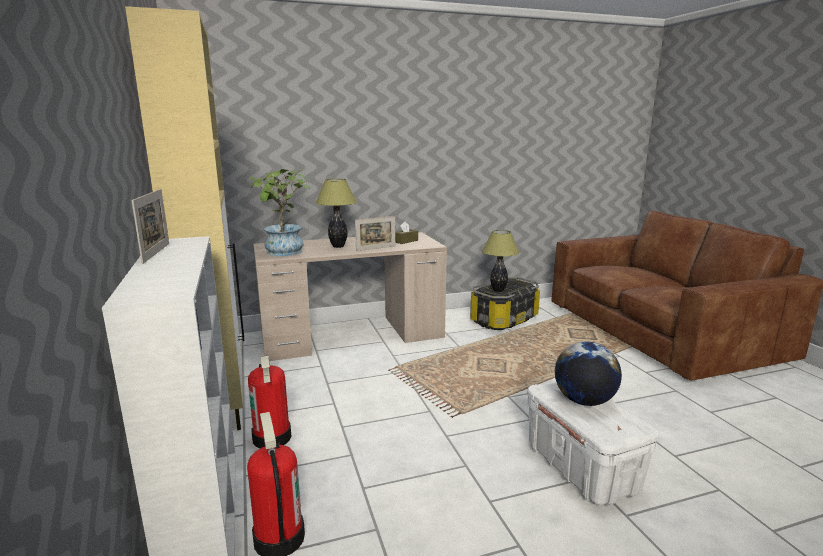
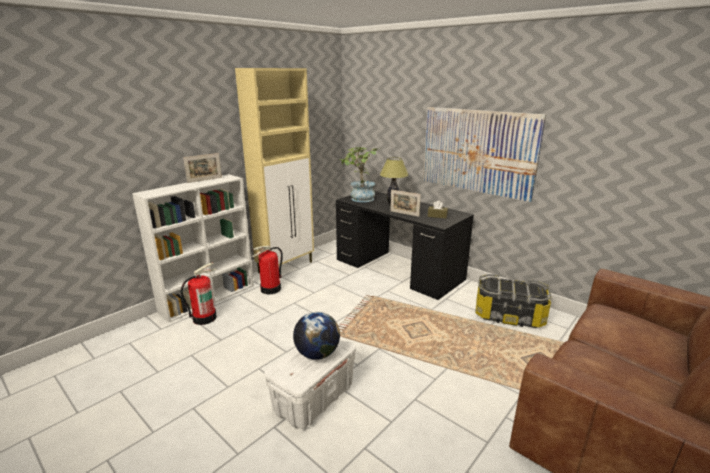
camera: 60 degrees right, 5 degrees up
beige desk [253,232,447,361] -> black desk [336,191,474,300]
table lamp [482,230,520,292] -> none
none -> picture [423,107,546,202]

